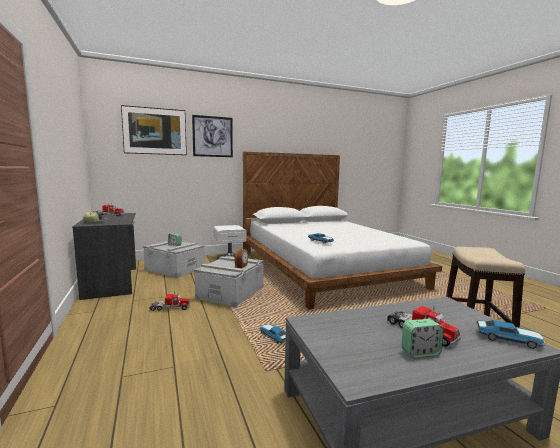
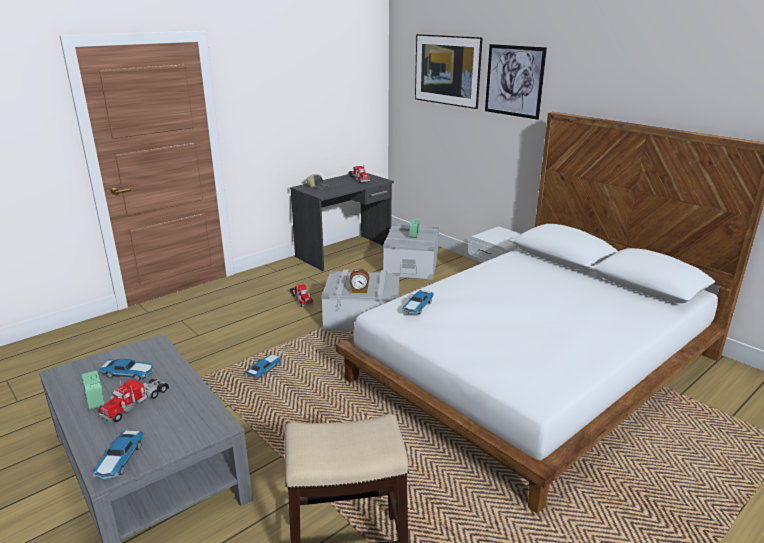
camera: 70 degrees right, 15 degrees up
none -> toy car [99,359,154,381]

